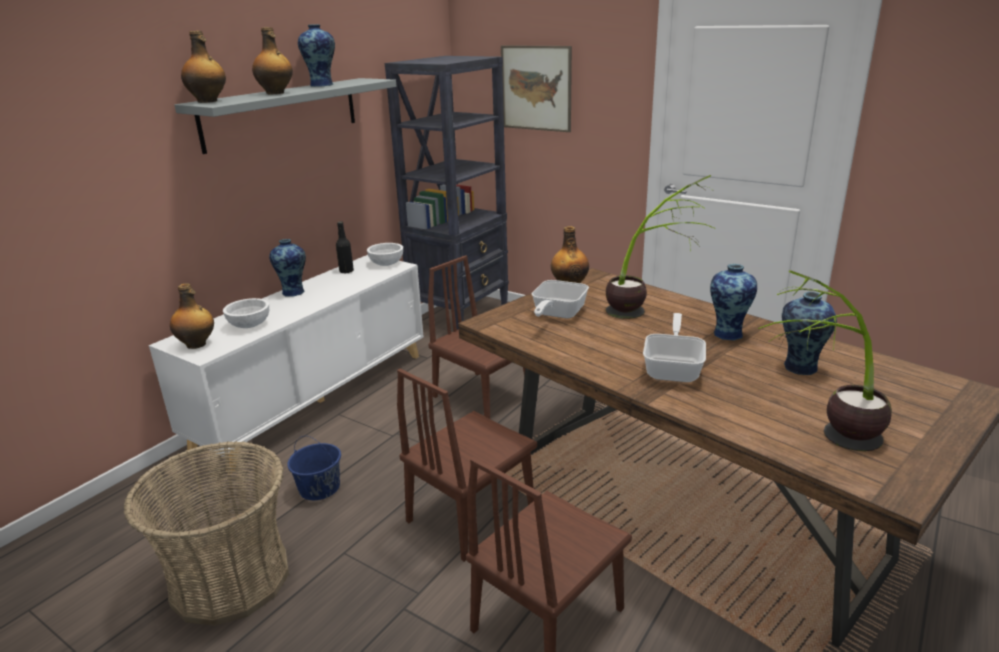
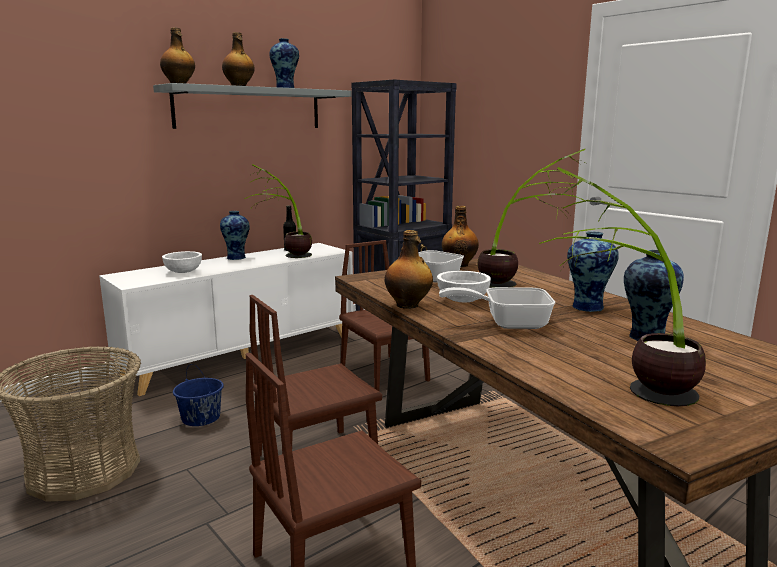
camera: 15 degrees right, 10 degrees down
bottle [170,283,214,349] -> bottle moved to [384,230,433,309]
white bowl [367,243,403,266] -> white bowl moved to [437,271,491,302]
picture [501,45,572,132] -> none
frying pan [643,313,706,382] -> frying pan turned 120 degrees counterclockwise [439,287,555,329]
none -> potted plant [245,164,312,258]

